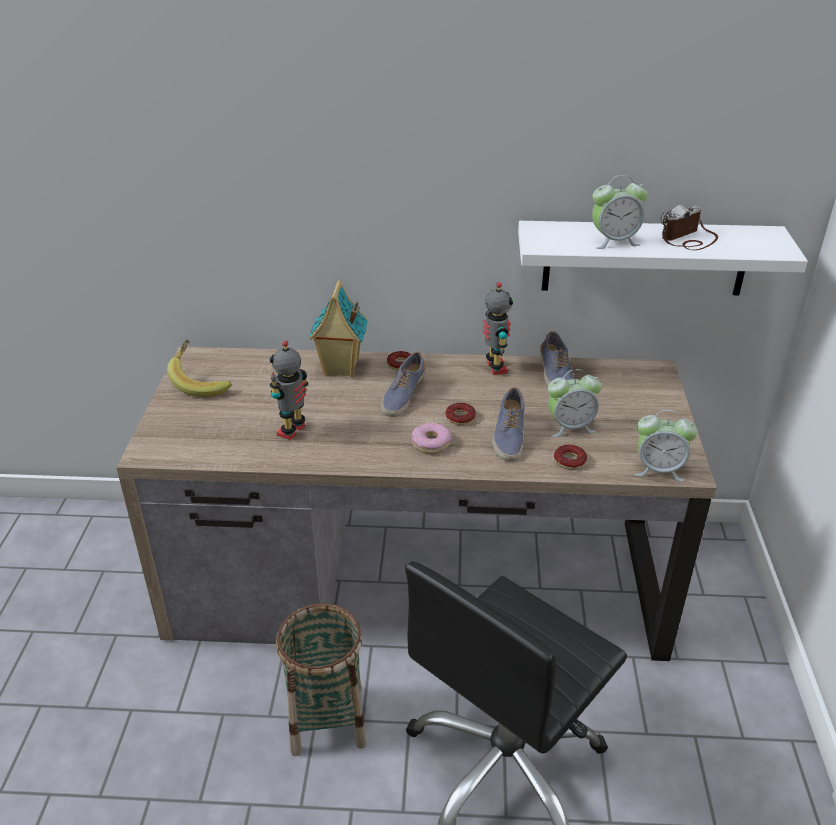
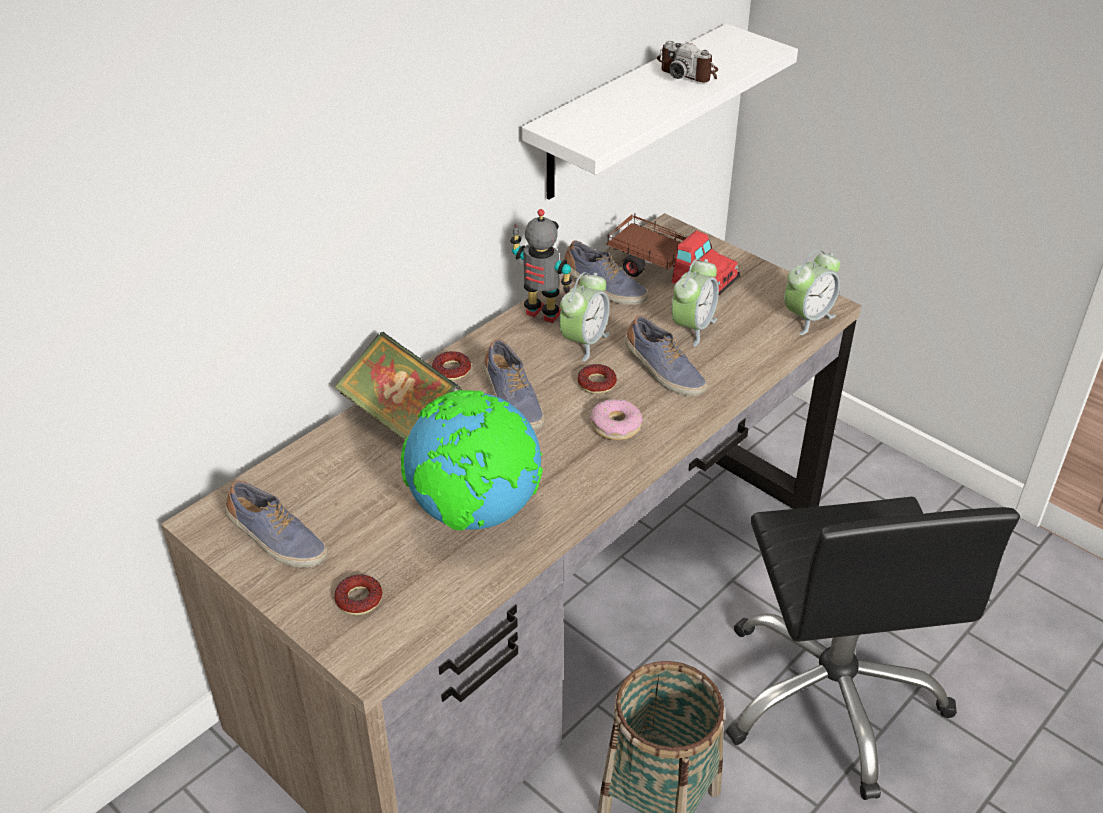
camera: 50 degrees left, 5 degrees up
banana [167,340,231,397] -> shoe [225,481,328,568]
toy robot [270,341,308,440] -> globe [401,390,543,531]
toy house [308,280,368,377] -> book [334,332,462,441]
donut [554,445,587,469] -> donut moved to [335,574,382,615]
alarm clock [592,175,648,249] -> alarm clock moved to [559,272,610,361]
camera [661,204,718,250] -> camera turned 60 degrees counterclockwise [657,41,718,82]
none -> toy truck [605,213,740,295]

